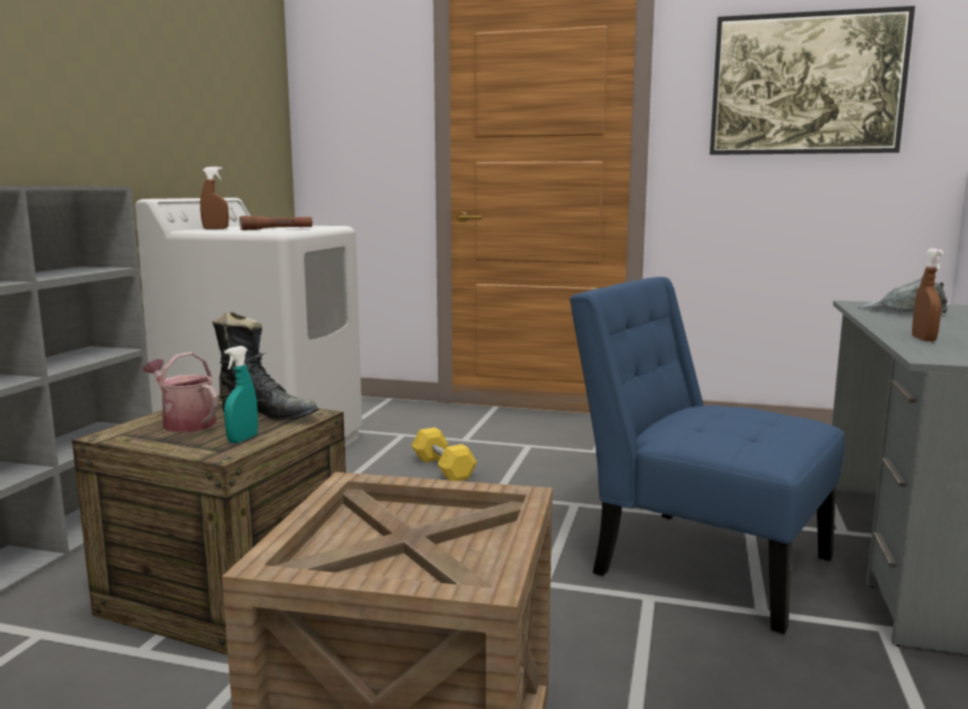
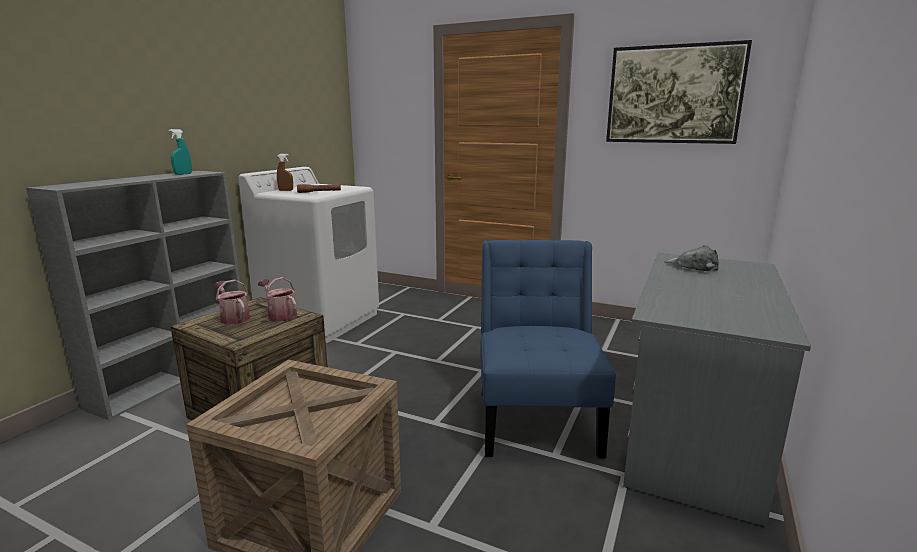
camera: 10 degrees right, 5 degrees up
black boot [212,312,318,420] -> watering can [258,277,297,322]
turquoise spray bottle [224,346,258,443] -> turquoise spray bottle moved to [169,129,192,175]
yellow dumbbell [411,427,477,481] -> none
blue chair [570,277,845,634] -> blue chair turned 45 degrees clockwise [480,240,616,458]
brown spray bottle [912,248,944,342] -> none

